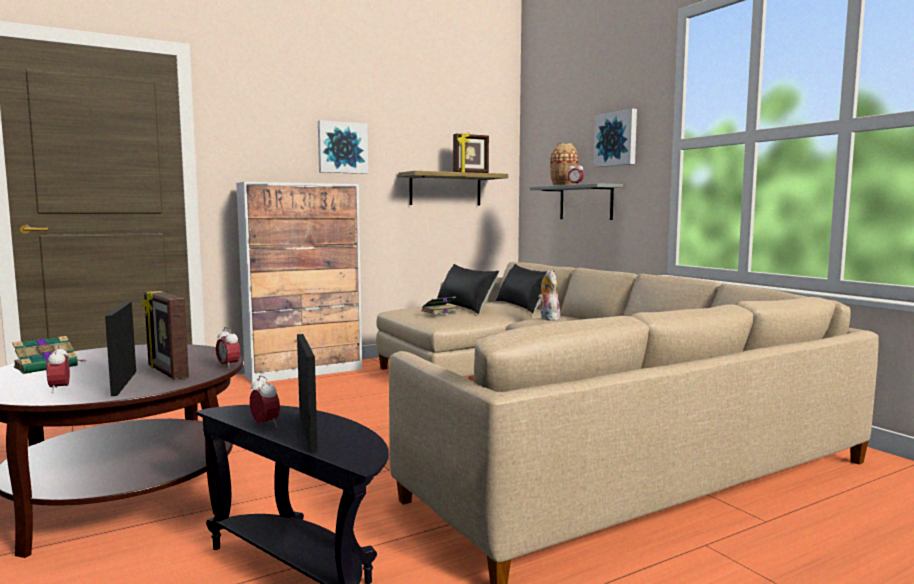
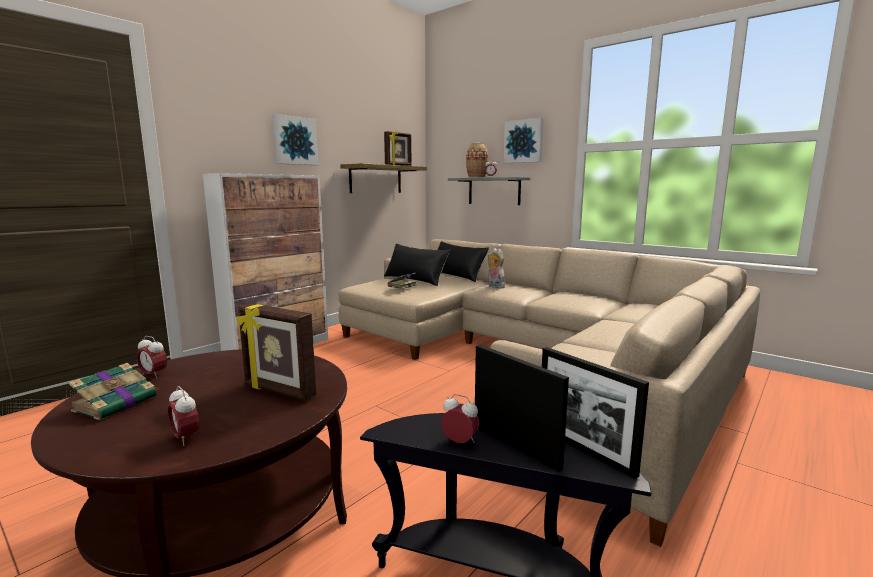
camera: 20 degrees left, 5 degrees up
picture frame [105,302,136,396] -> picture frame moved to [542,347,649,479]
alarm clock [216,327,240,369] -> alarm clock moved to [137,336,167,379]

